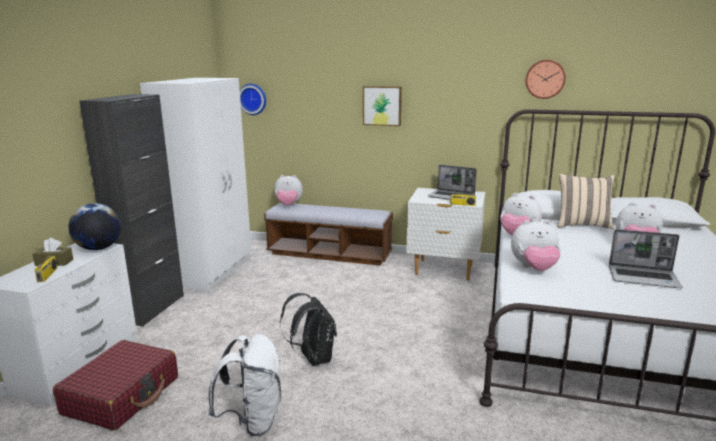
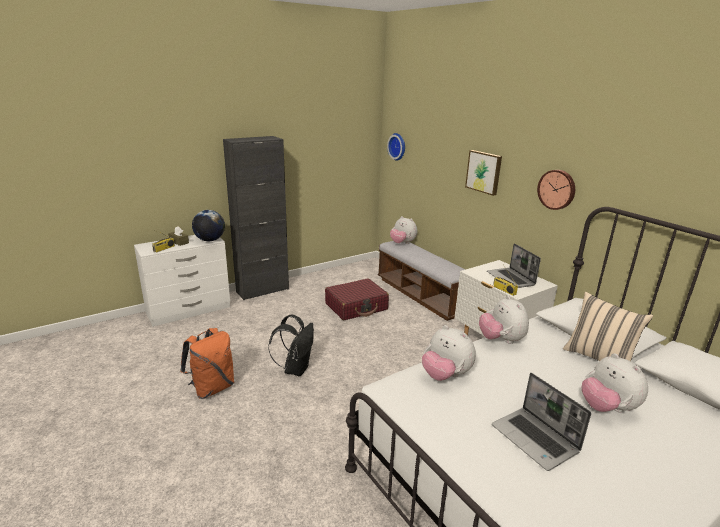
camera: 40 degrees right, 5 degrees up
red suitcase [53,340,178,431] -> red suitcase moved to [325,278,389,320]
white wardrobe [140,78,251,292] -> none
white backpack [208,334,281,437] -> orange backpack [180,328,235,399]
wall clock [525,60,566,99] -> wall clock moved to [537,170,575,210]

